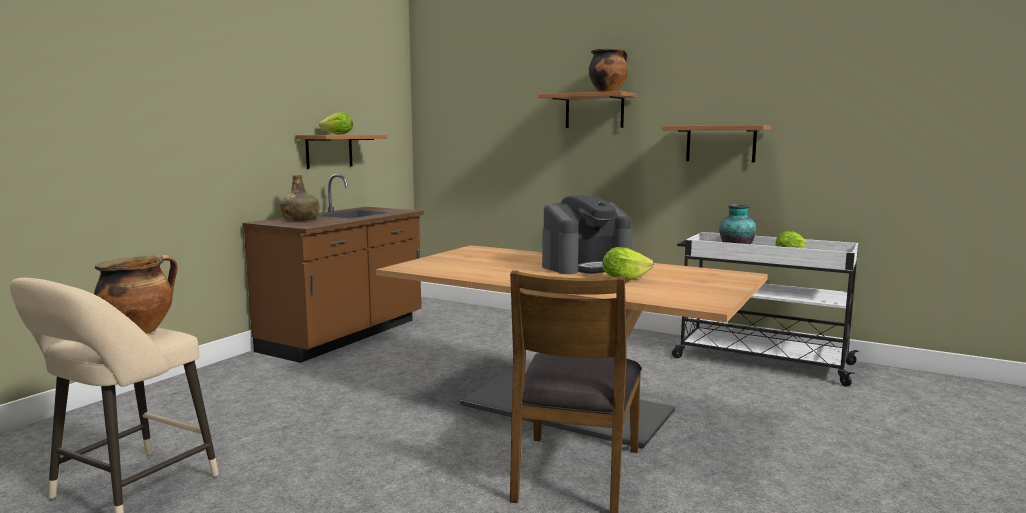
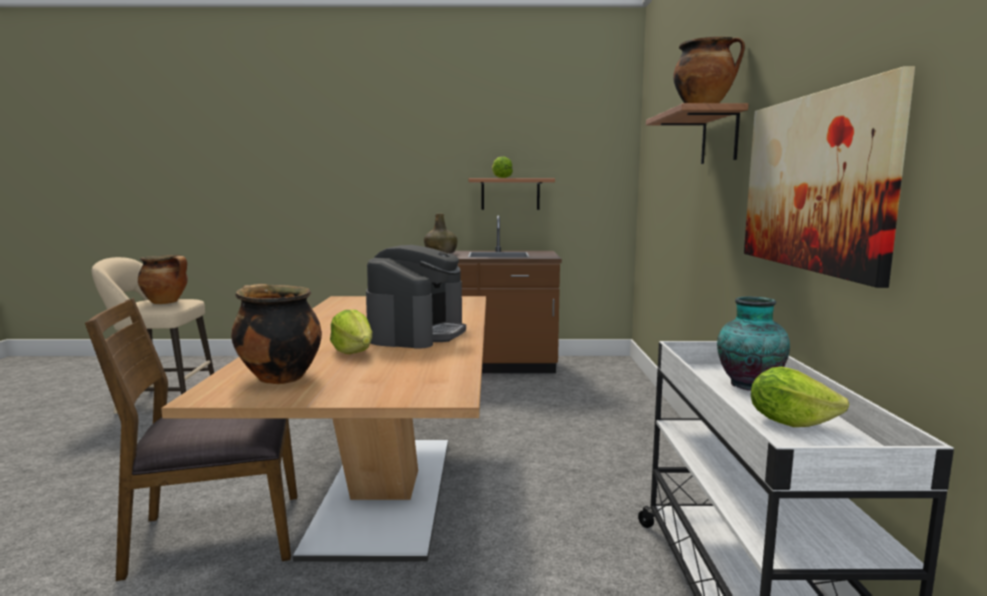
camera: 60 degrees right, 0 degrees up
coffee machine [542,195,632,274] -> coffee machine turned 105 degrees counterclockwise [366,245,466,349]
shelf [662,125,772,163] -> picture [744,67,915,288]
none -> cooking pot [231,284,322,384]

